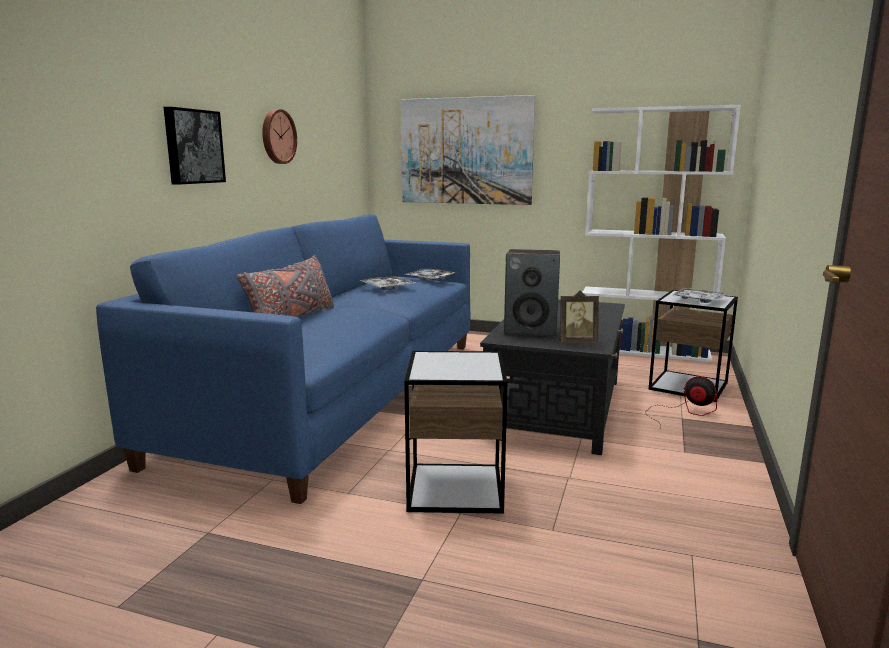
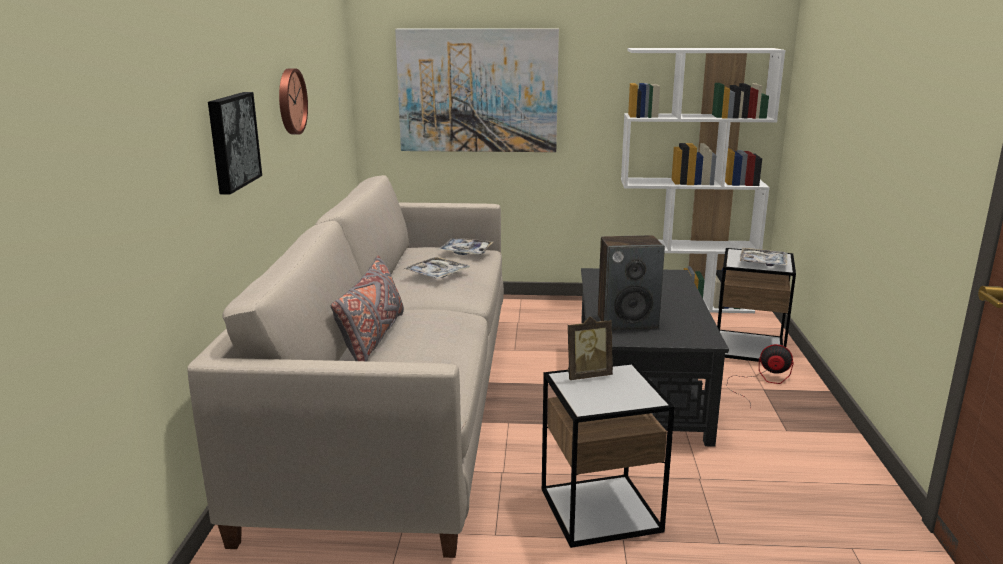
camera: 15 degrees left, 5 degrees up
blue sofa [96,214,470,504] -> beige sofa [187,175,504,558]
picture frame [560,291,599,343] -> picture frame moved to [567,316,613,380]

